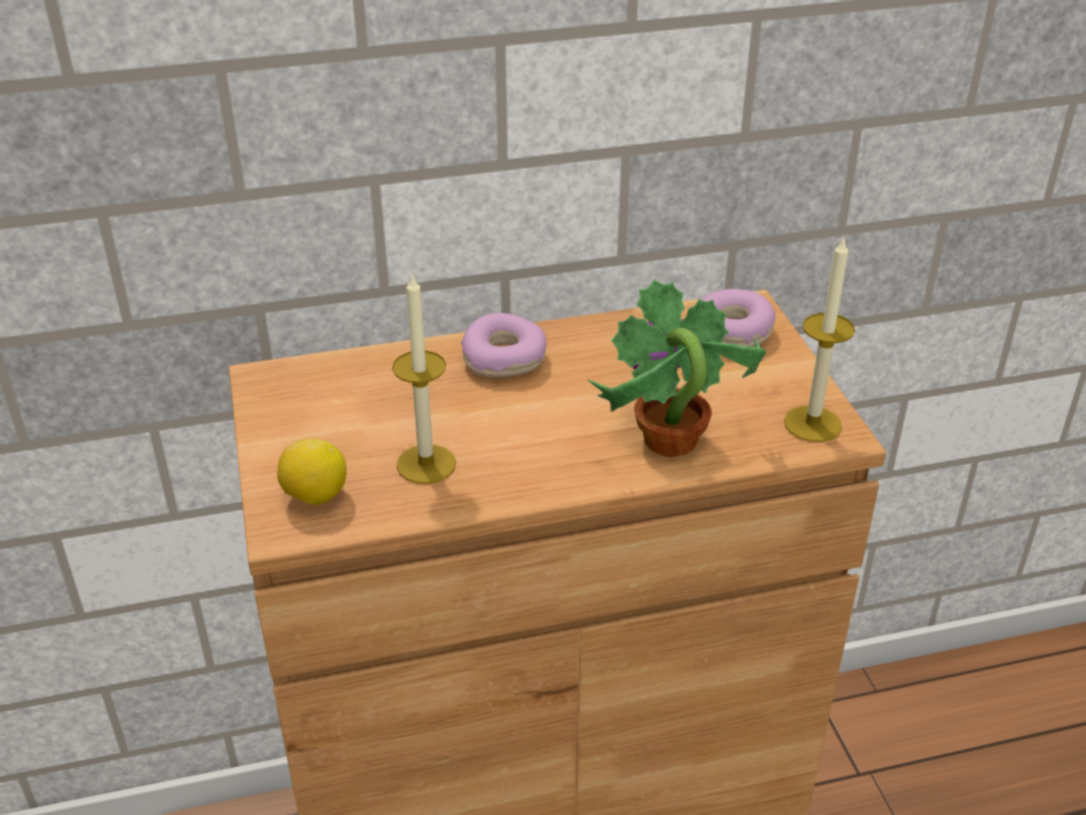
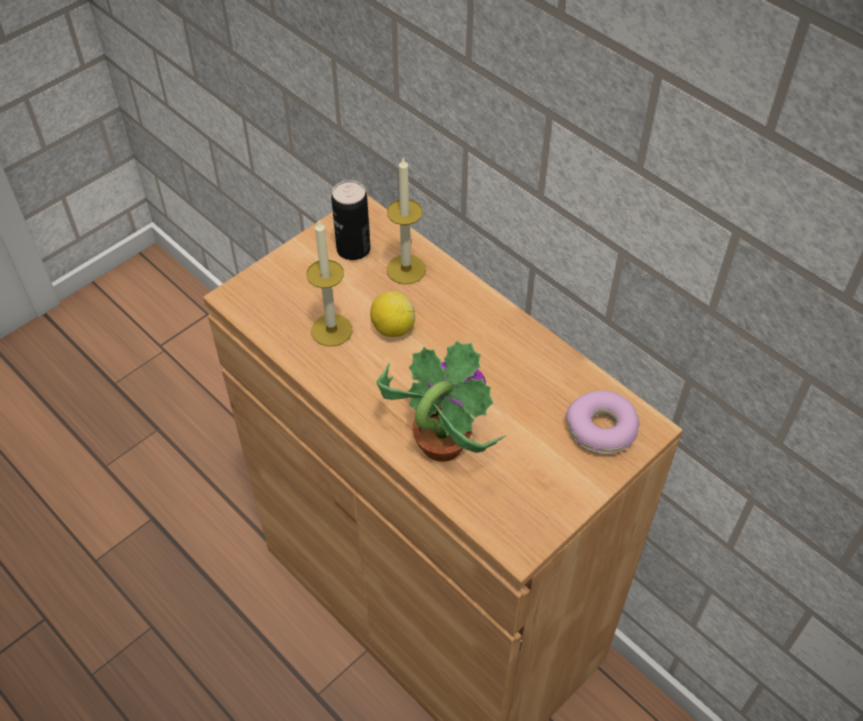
camera: 60 degrees right, 15 degrees up
lemon [277,439,347,505] -> lemon moved to [370,291,415,337]
donut [461,313,547,378] -> none
candle [784,237,855,442] -> candle moved to [387,156,426,284]
none -> can [331,180,370,260]

